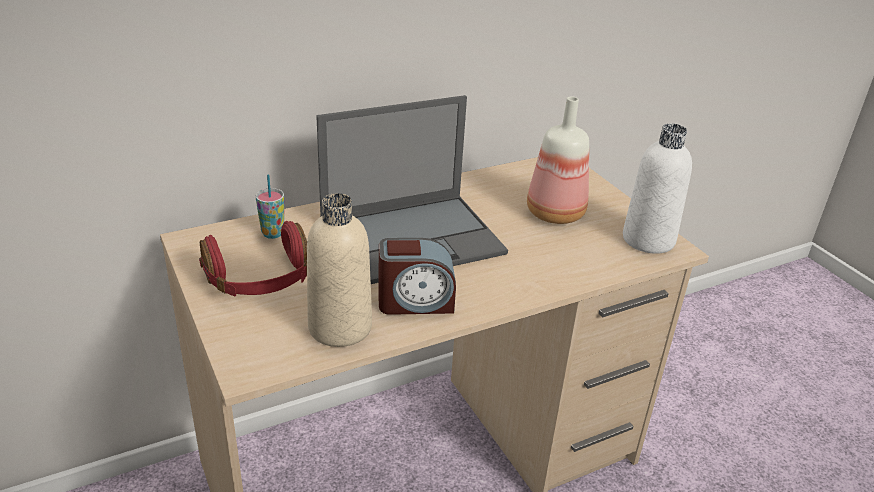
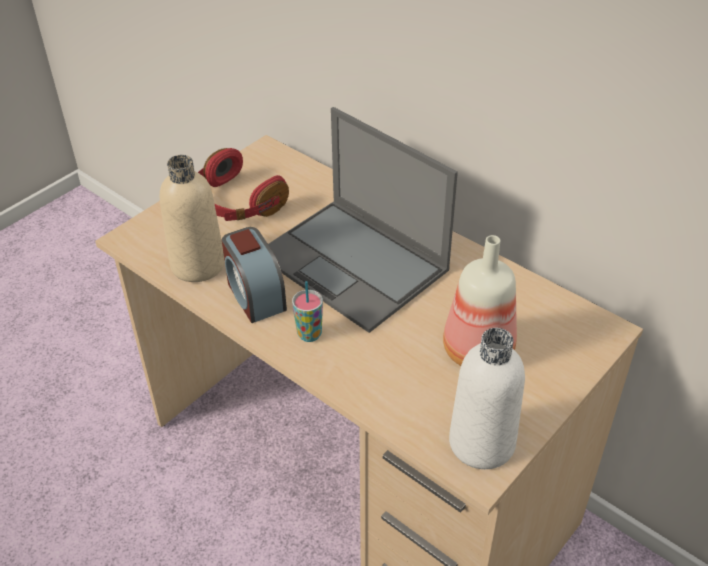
camera: 70 degrees right, 10 degrees up
cup [256,174,284,239] -> cup moved to [292,281,323,342]

